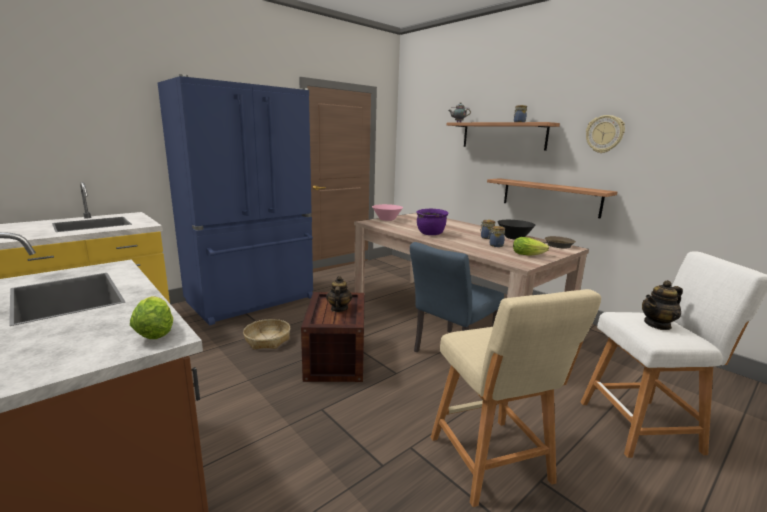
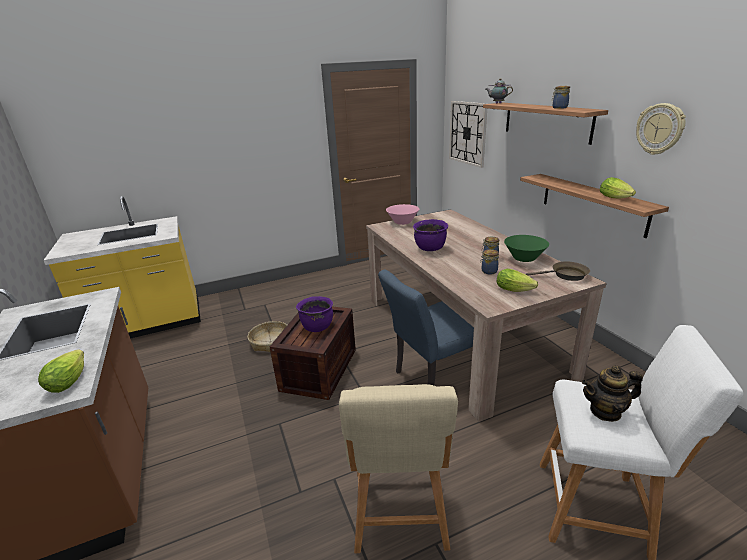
camera: 20 degrees right, 10 degrees up
blue fridge [158,74,313,326] -> none
teapot [326,276,353,312] -> purple cooking pot [296,296,333,332]
black bowl [498,220,536,240] -> green bowl [504,235,549,262]
none -> wall clock [449,101,487,168]
none -> lettuce [600,177,636,198]

